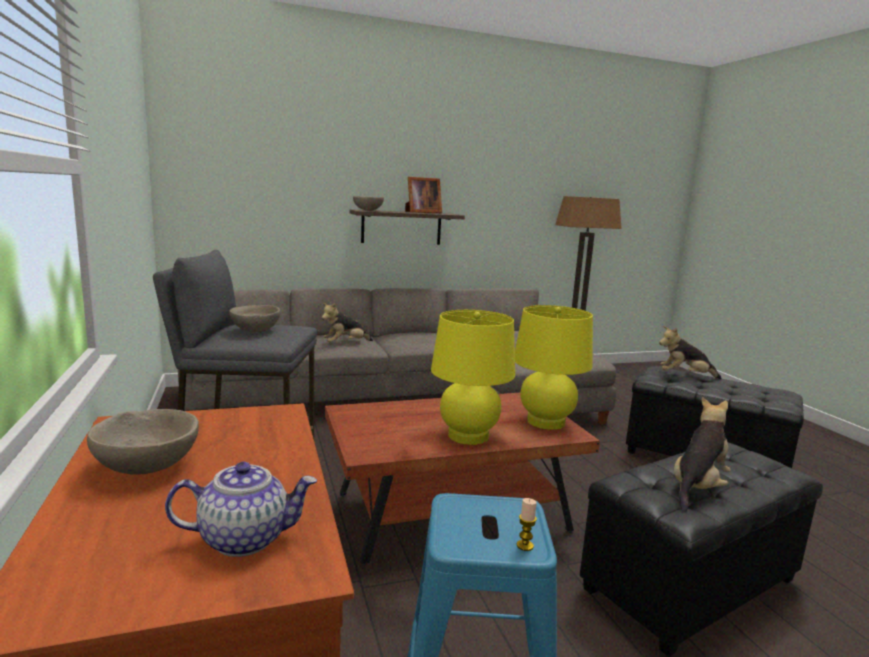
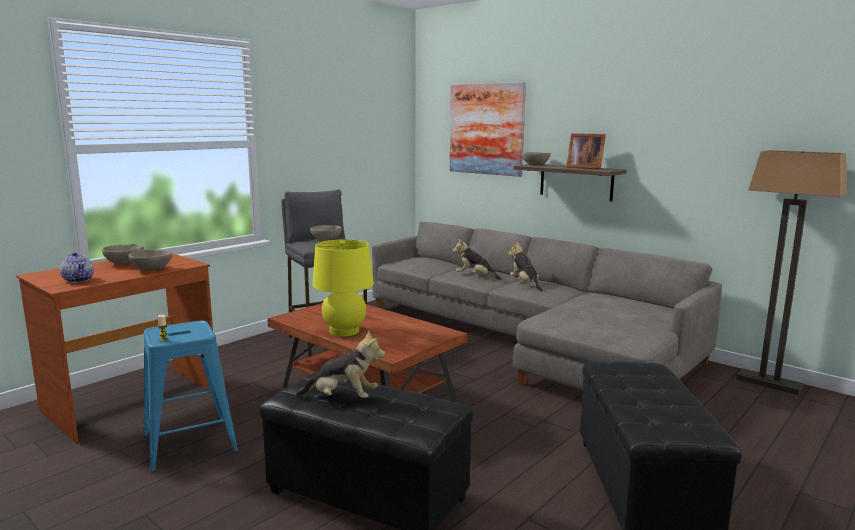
camera: 60 degrees right, 0 degrees up
yellow table lamp [515,305,593,430] -> none
plush toy [659,326,722,379] -> plush toy moved to [508,242,543,291]
none -> beige bowl [128,249,172,271]
none -> picture [450,82,526,177]

